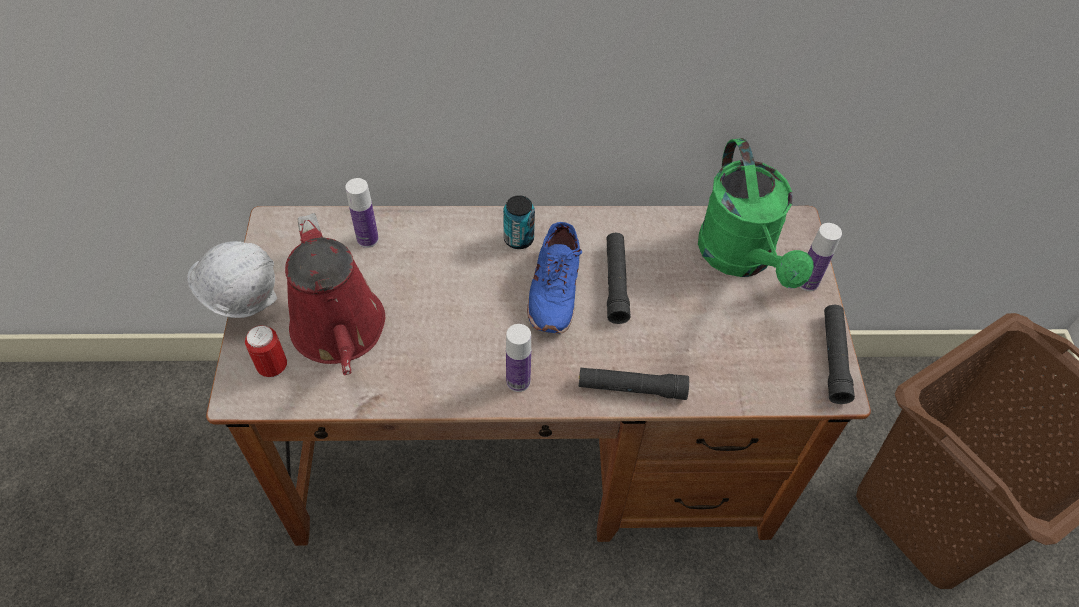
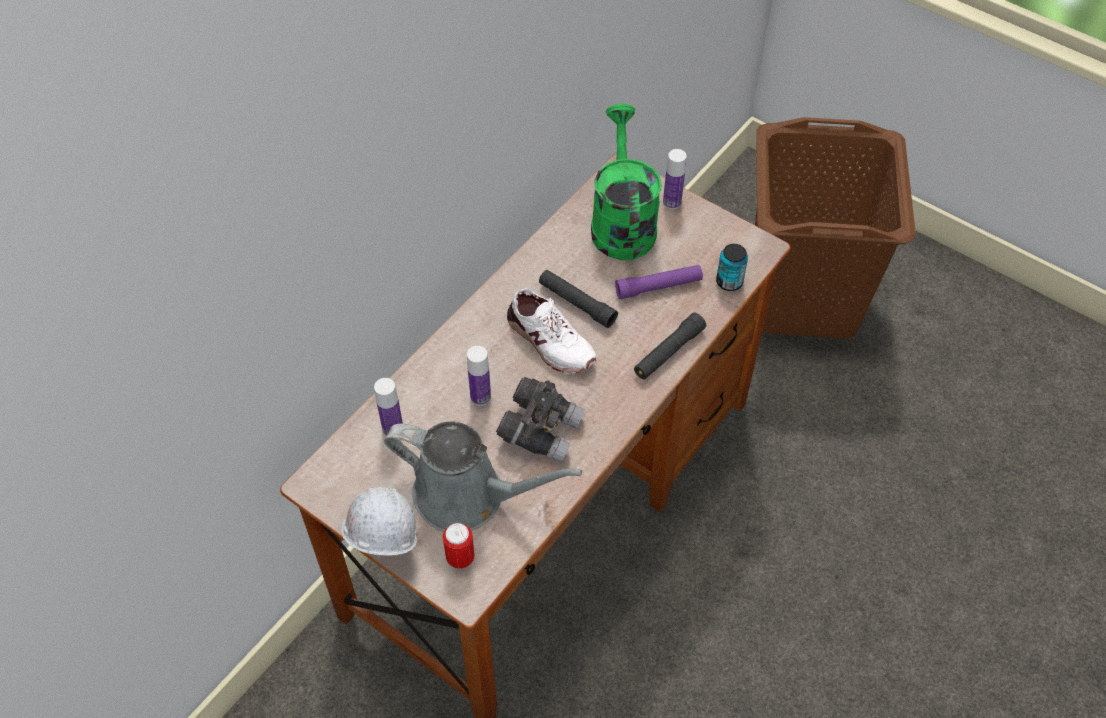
camera: 50 degrees left, 0 degrees up
red watering can [285,213,385,375] -> grey watering can [384,422,582,532]
can [503,195,535,249] -> can moved to [716,244,748,291]
bottle [506,324,531,392] -> bottle moved to [467,346,491,406]
blue shoe [527,222,582,333] -> white shoe [507,288,596,374]
green watering can [698,138,814,288] -> green watering can turned 120 degrees counterclockwise [591,104,662,260]
black flashlight [824,305,855,404] -> none
none -> grey binoculars [496,377,585,463]
none -> purple flashlight [615,265,703,299]

